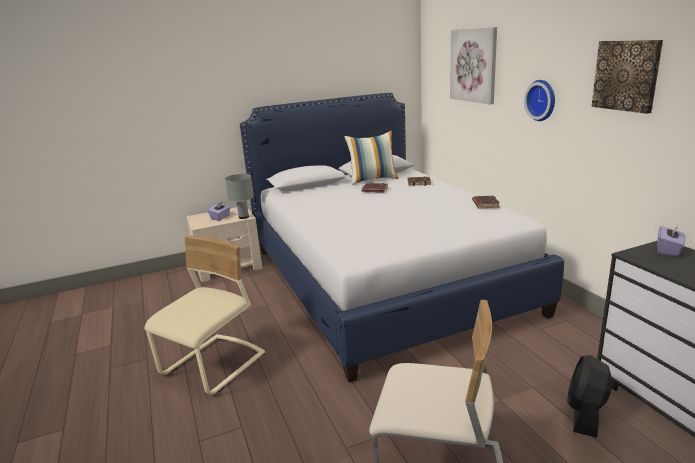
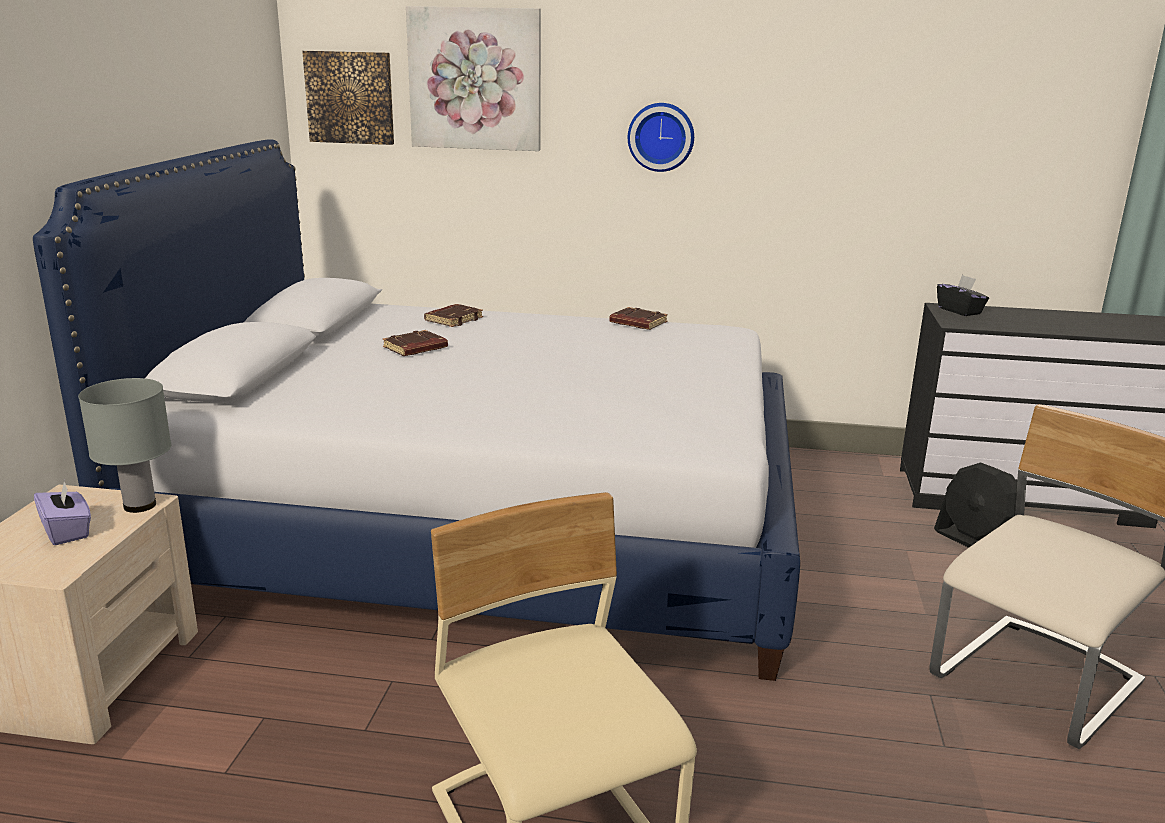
camera: 60 degrees left, 0 degrees up
pillow [344,131,398,185] -> none
picture [592,40,663,114] -> picture moved to [302,51,394,145]
purple tissue box [657,225,686,257] -> black tissue box [937,275,989,316]

